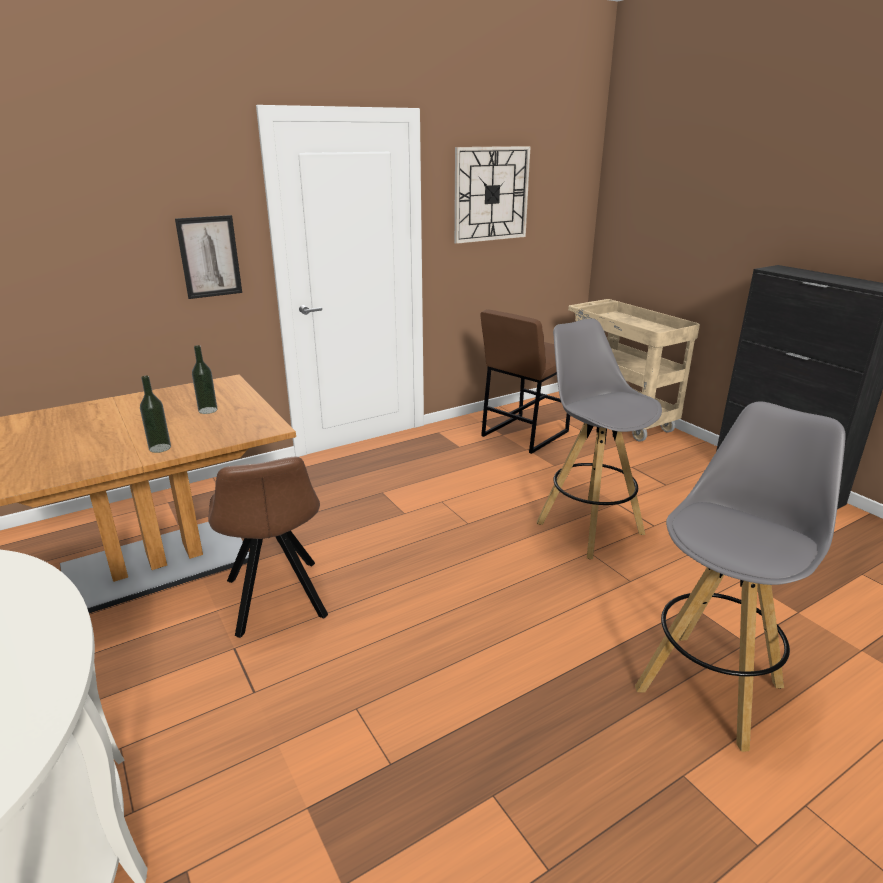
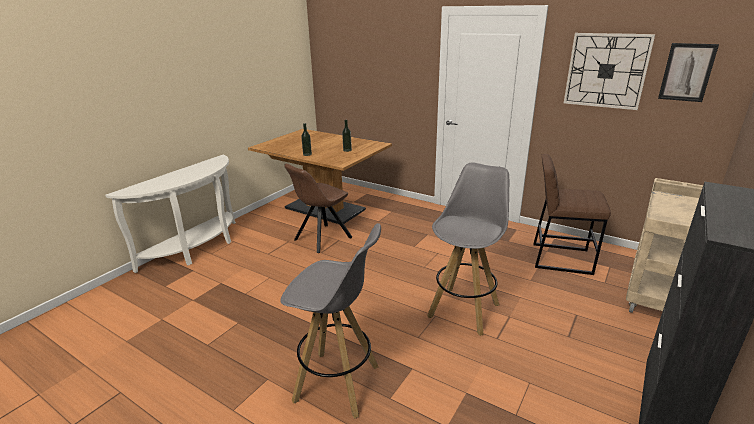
camera: 65 degrees right, 0 degrees up
picture [175,215,242,299] -> picture moved to [658,43,719,102]

